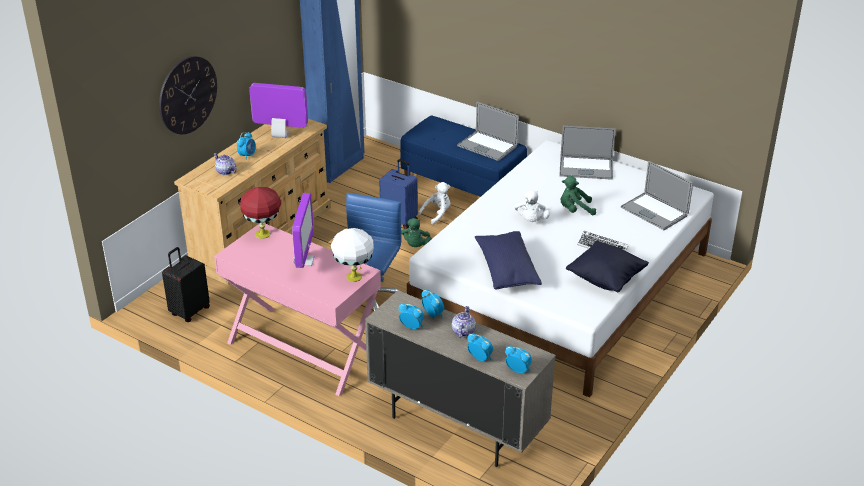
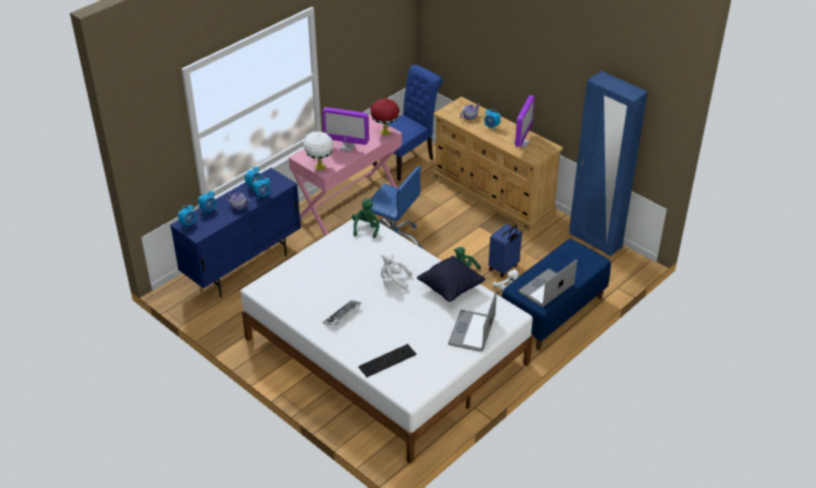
camera: 100 degrees right, 5 degrees up
wall clock [159,56,217,134] -> none
black suitcase [162,247,210,322] -> blue chair [373,65,443,181]
beige cabinet [365,290,556,467] -> blue cabinet [170,168,301,297]
blue pillow [475,231,542,290] -> none
green plush toy [560,176,596,215] -> green plush toy moved to [352,199,379,238]
black pillow [566,241,649,292] -> black pillow moved to [417,256,485,302]
laptop [621,161,693,230] -> keyboard [358,344,417,377]

